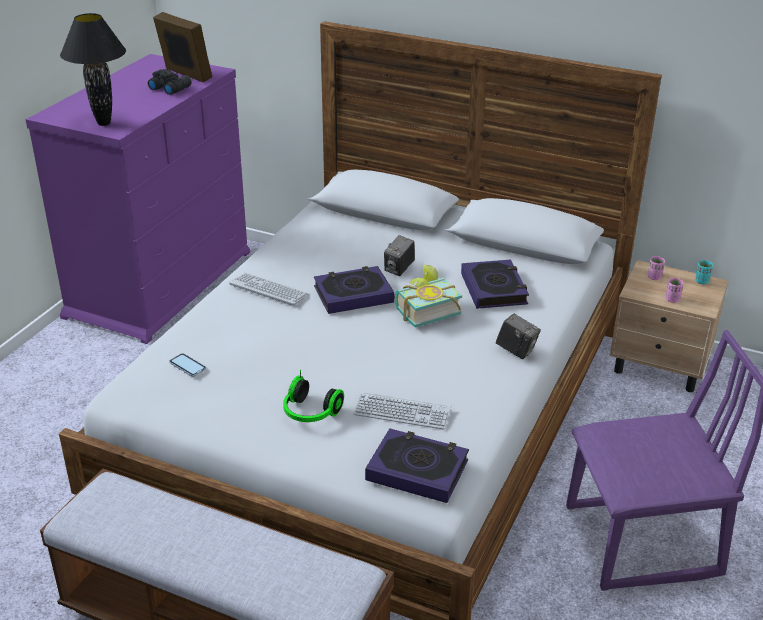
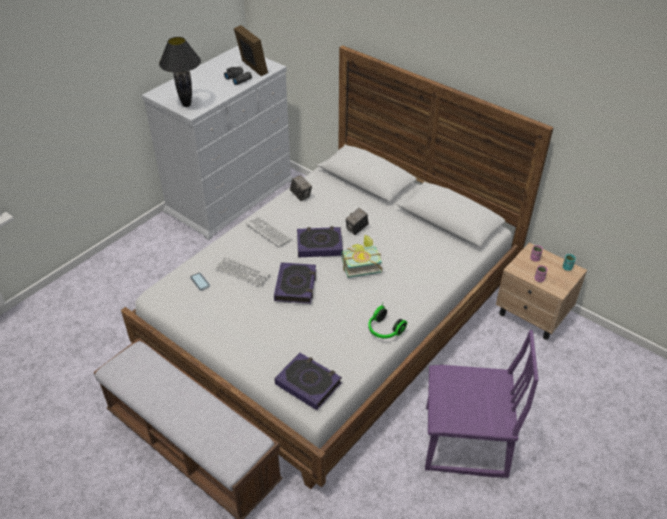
camera: 15 degrees right, 10 degrees up
purple dresser [25,54,250,344] -> white dresser [142,46,293,240]
headphones [283,370,344,422] -> headphones moved to [368,303,407,339]
keyboard [354,391,451,429] -> keyboard moved to [216,256,270,287]
book [461,259,529,309] -> book moved to [274,262,316,304]
camera [496,313,541,359] -> camera moved to [290,175,312,201]

